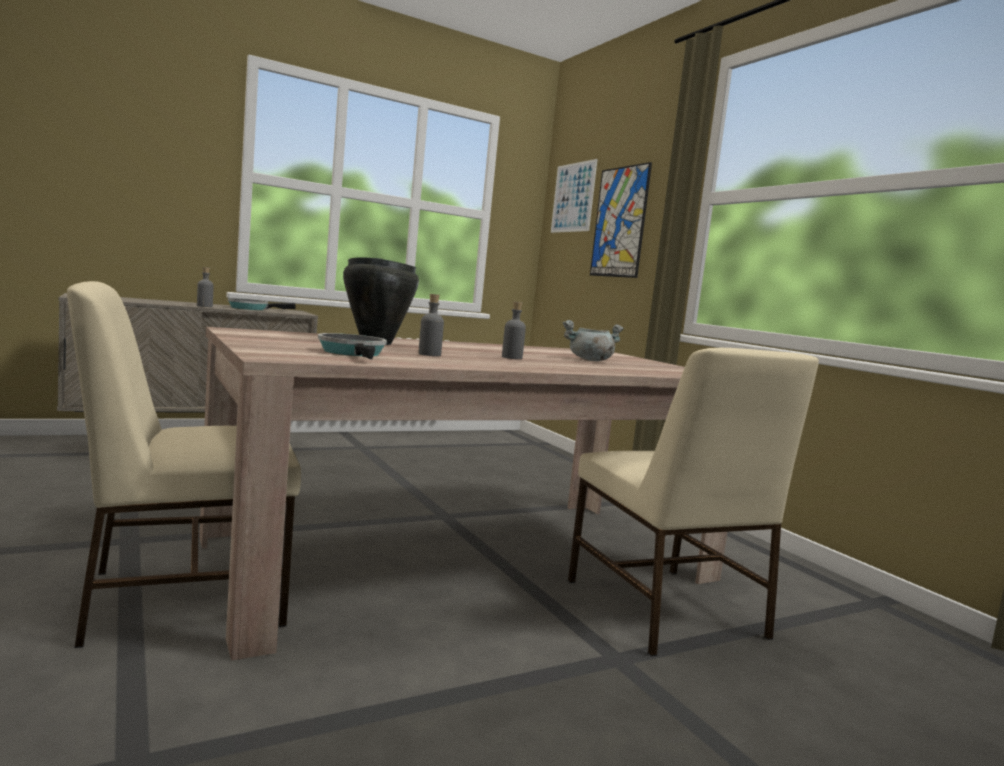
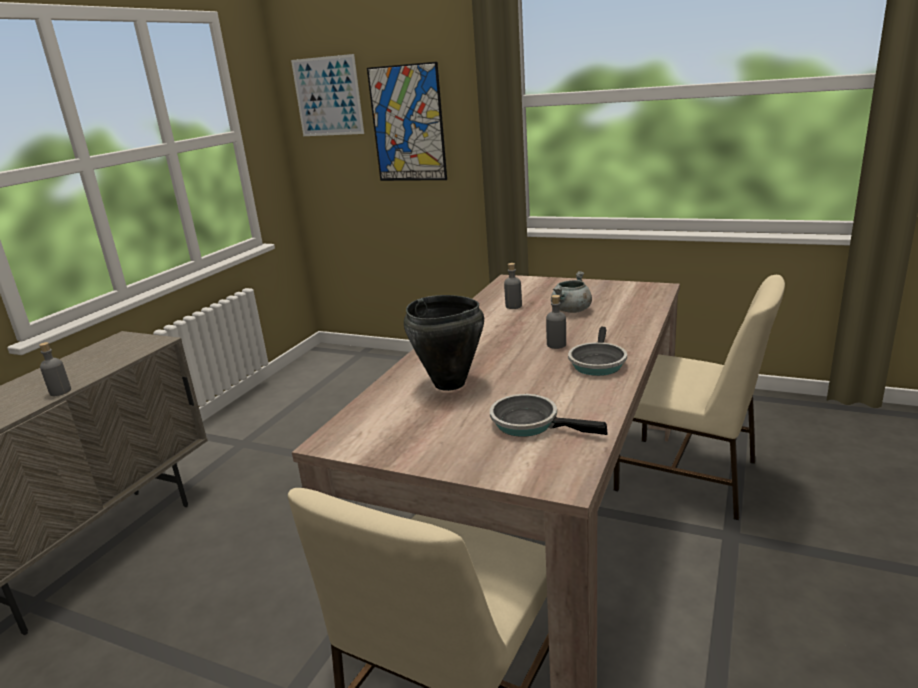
camera: 35 degrees left, 15 degrees up
frying pan [228,298,296,310] -> frying pan moved to [568,327,627,376]
grey bottle [418,294,444,356] -> grey bottle moved to [504,263,522,309]

